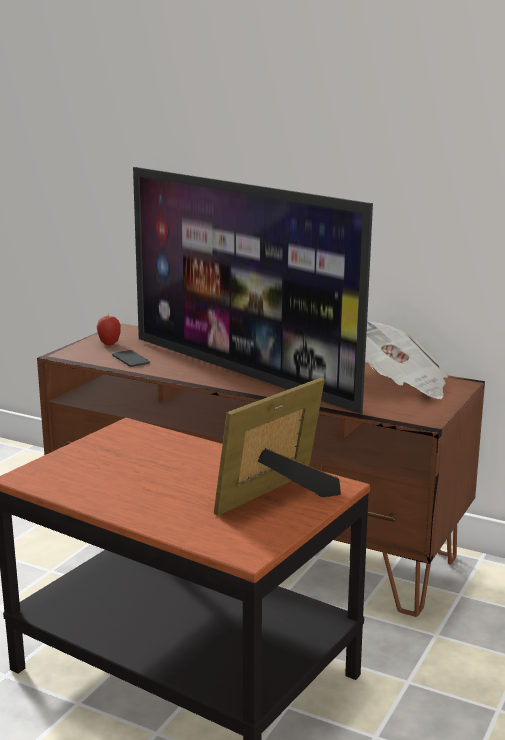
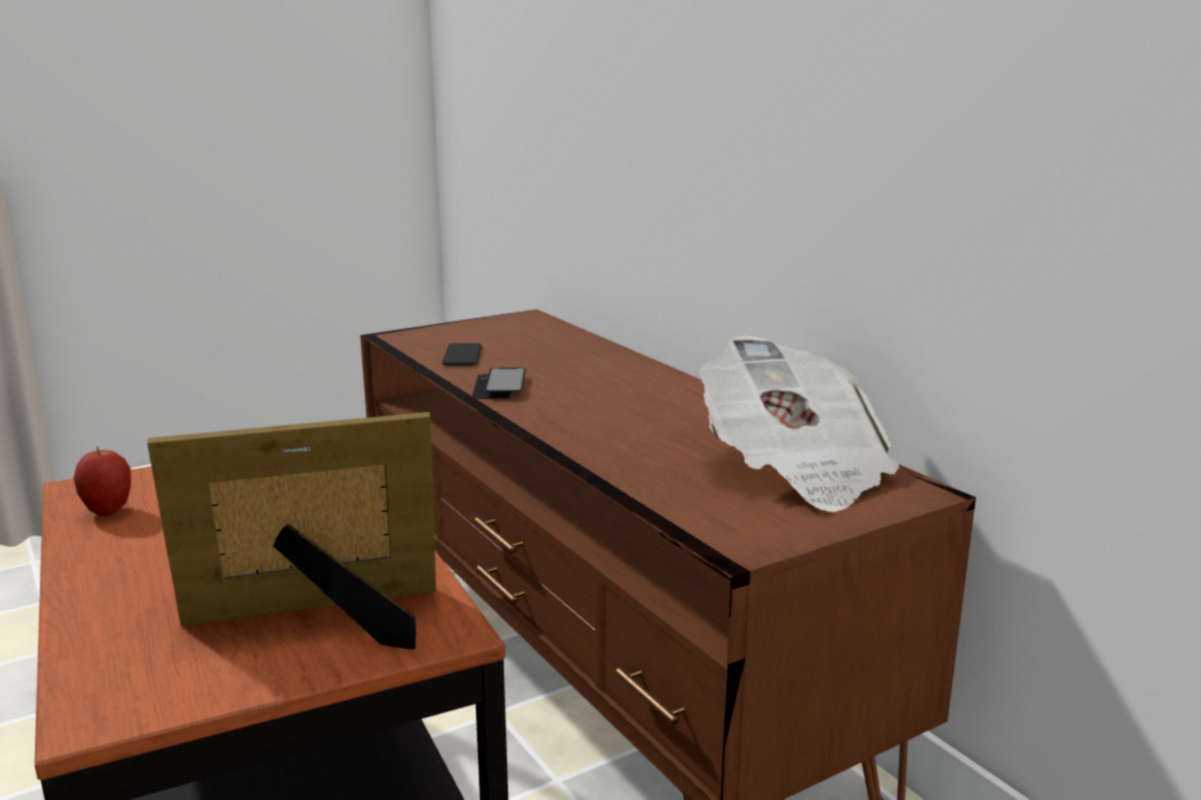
camera: 30 degrees right, 0 degrees up
apple [97,316,121,346] -> apple moved to [73,447,131,516]
television [133,167,373,414] -> none
none -> phone [472,368,526,399]

